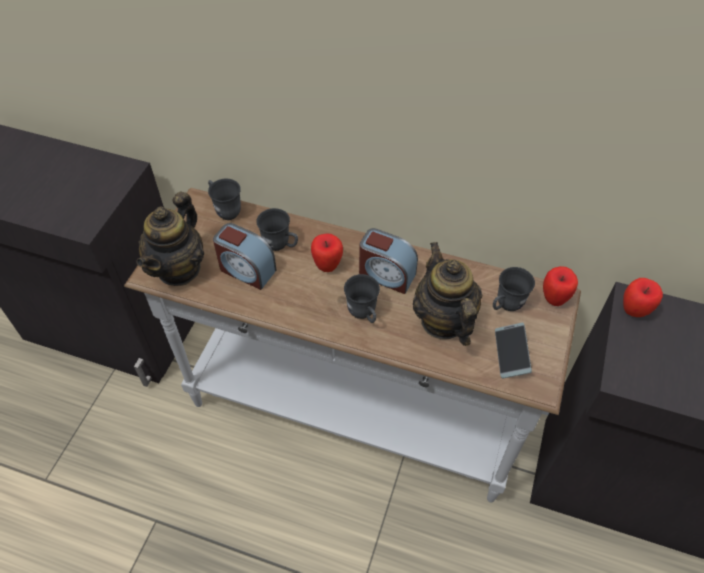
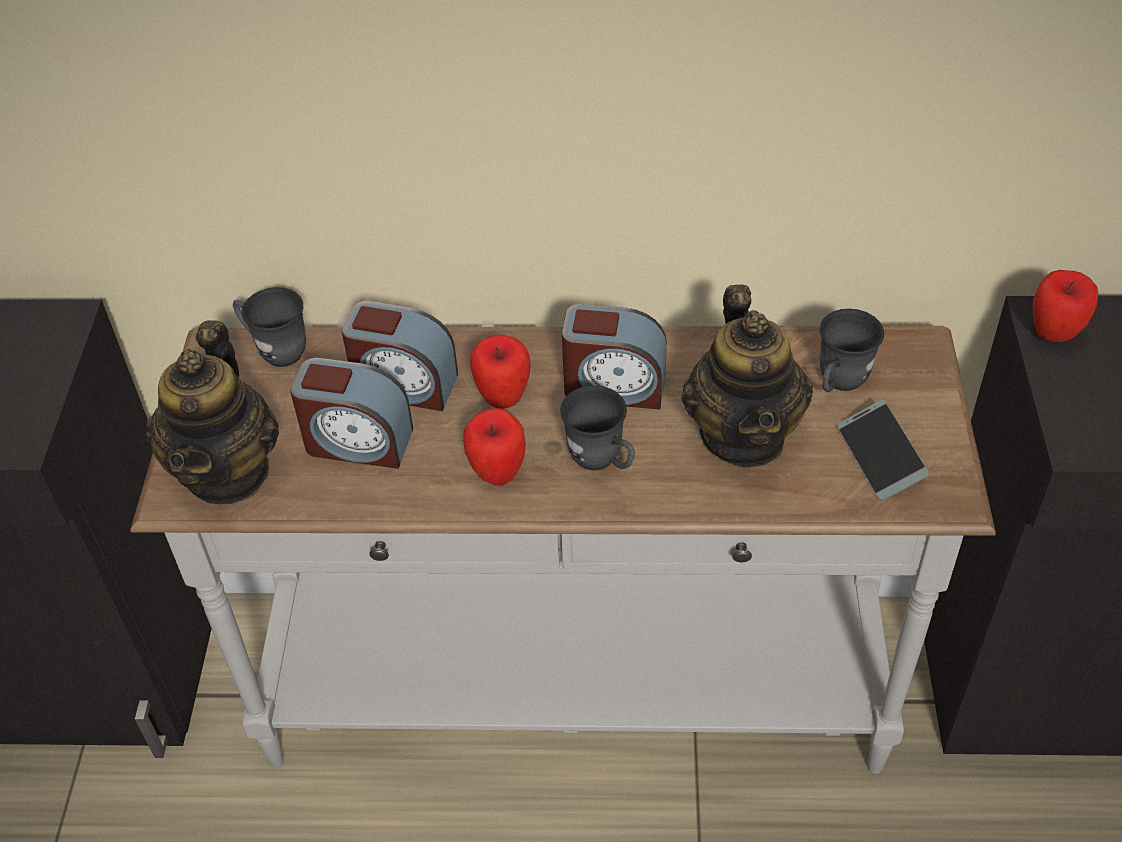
camera: 15 degrees left, 5 degrees down
grey mug [256,208,298,251] -> alarm clock [342,301,458,411]
teapot [413,242,482,346] -> teapot turned 150 degrees counterclockwise [681,284,813,467]
apple [543,266,578,306] -> apple moved to [463,408,526,485]

